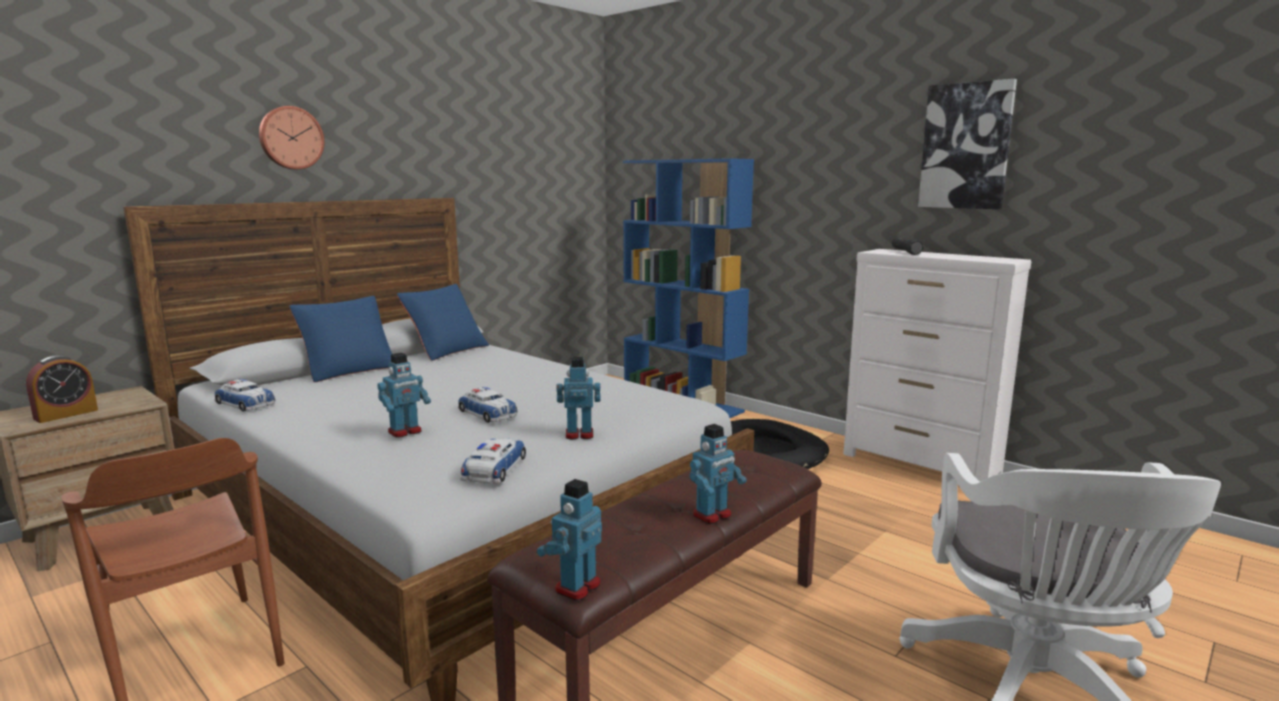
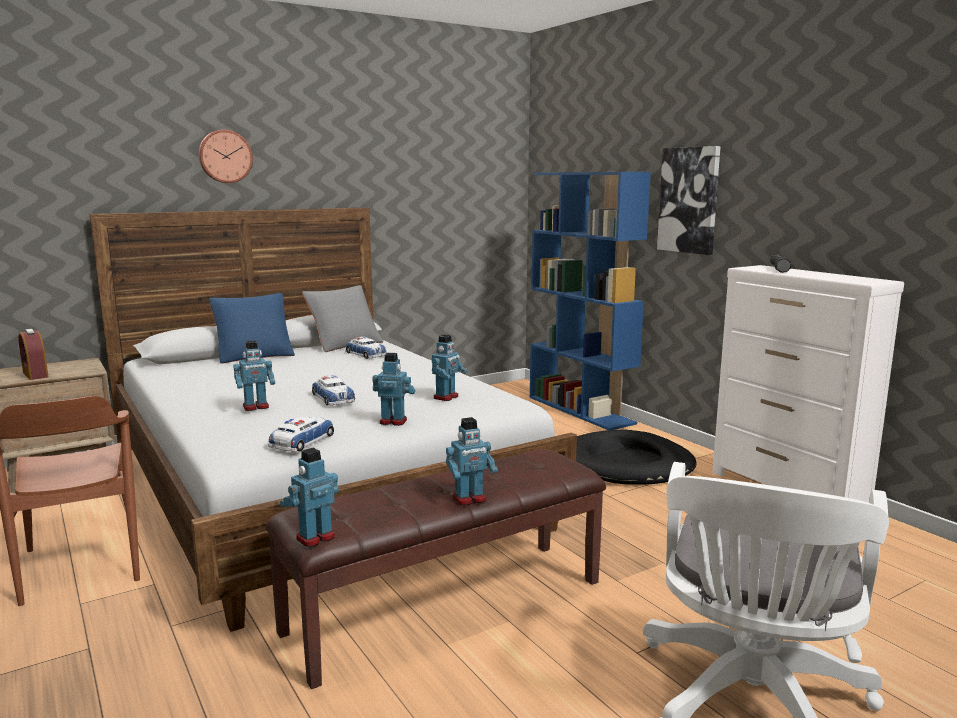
camera: 15 degrees right, 0 degrees up
alarm clock [26,355,98,423] -> alarm clock turned 90 degrees clockwise [19,329,49,380]
toy car [214,379,275,411] -> toy car moved to [345,337,386,359]
blue pillow [397,284,489,361] -> grey pillow [302,285,383,352]
picture [918,79,1017,209] -> picture moved to [657,146,721,255]
none -> toy robot [432,335,467,401]

